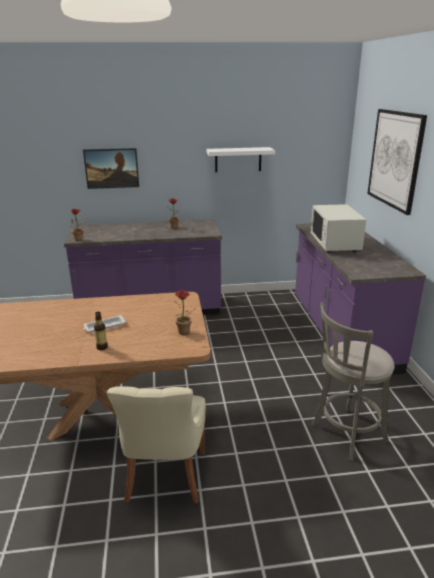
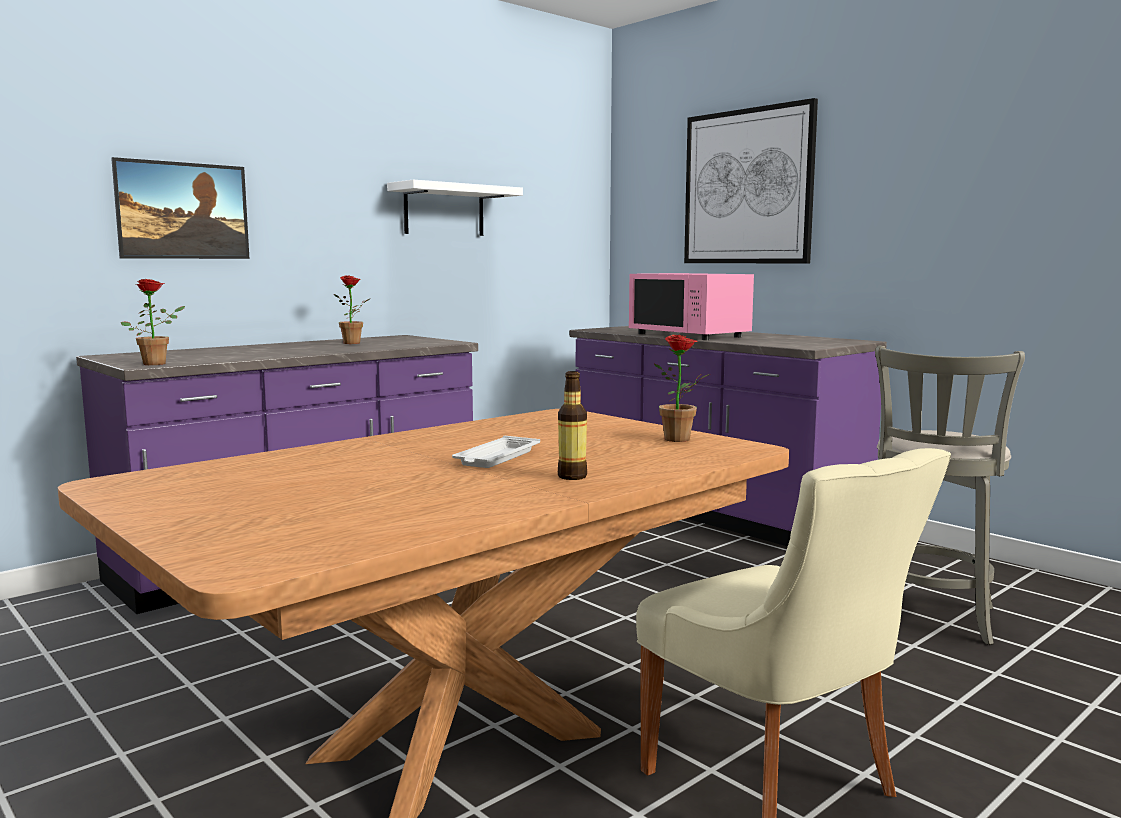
camera: 35 degrees left, 15 degrees down
white microwave [311,204,366,253] -> pink microwave [629,273,754,340]

